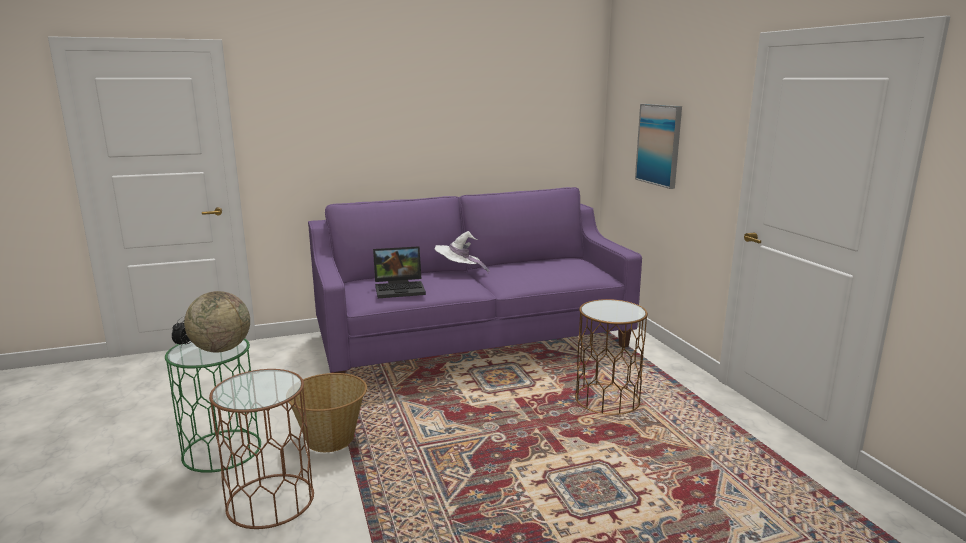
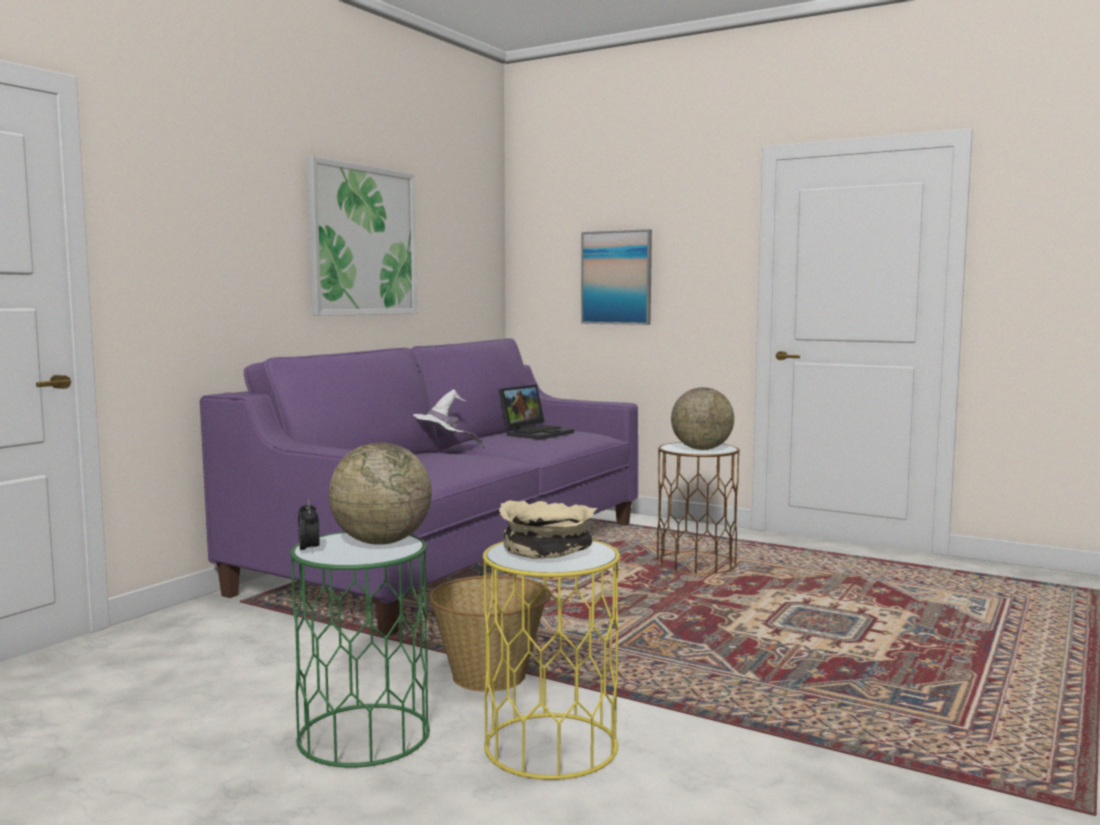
camera: 40 degrees left, 10 degrees down
brown side table [209,369,314,529] -> yellow side table [483,540,620,780]
laptop [373,246,426,298] -> laptop moved to [498,385,574,440]
none -> picture [307,156,417,316]
none -> beige bowl [499,500,598,559]
none -> globe [671,387,734,450]

